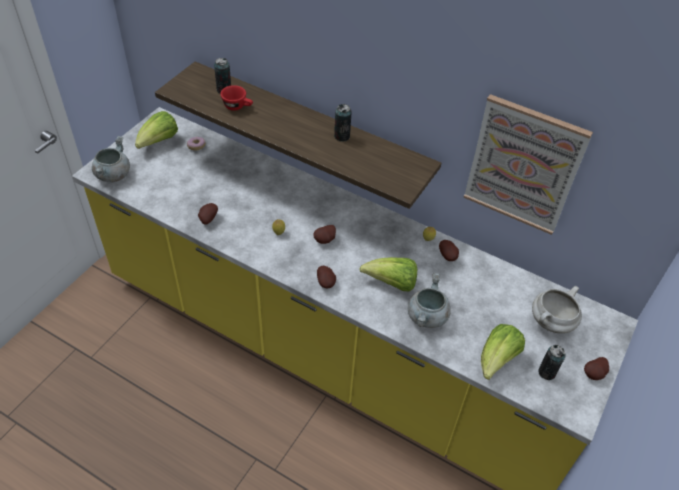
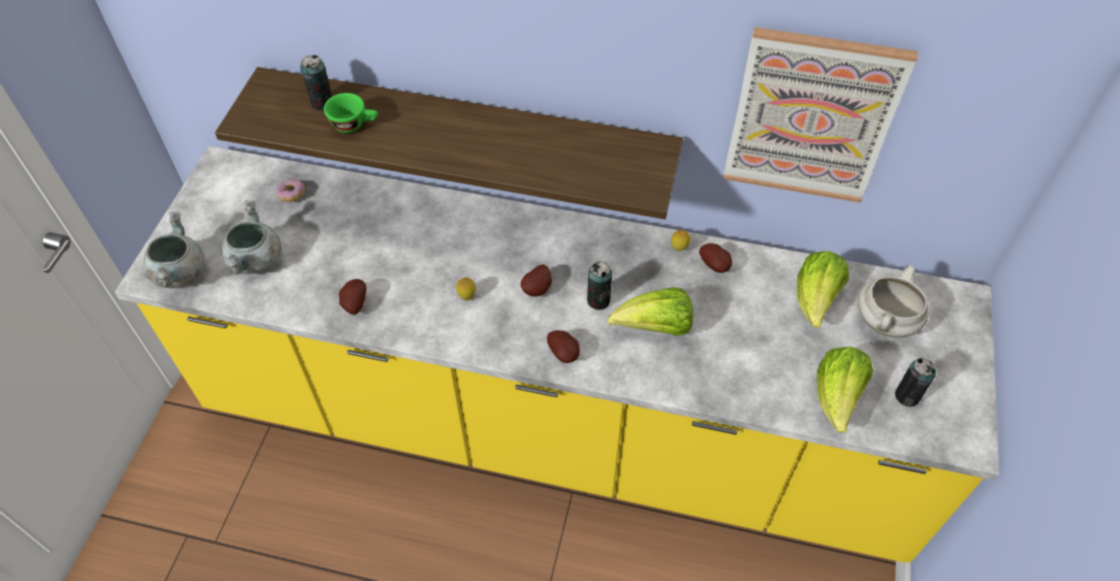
camera: 15 degrees left, 5 degrees up
lettuce [135,111,178,149] -> lettuce moved to [797,251,849,328]
red cup [220,85,253,111] -> green cup [324,93,378,133]
can [334,104,351,142] -> can moved to [587,262,612,310]
grey cooking pot [408,273,451,328] -> grey cooking pot moved to [222,200,282,275]
potato [584,357,609,380] -> none

